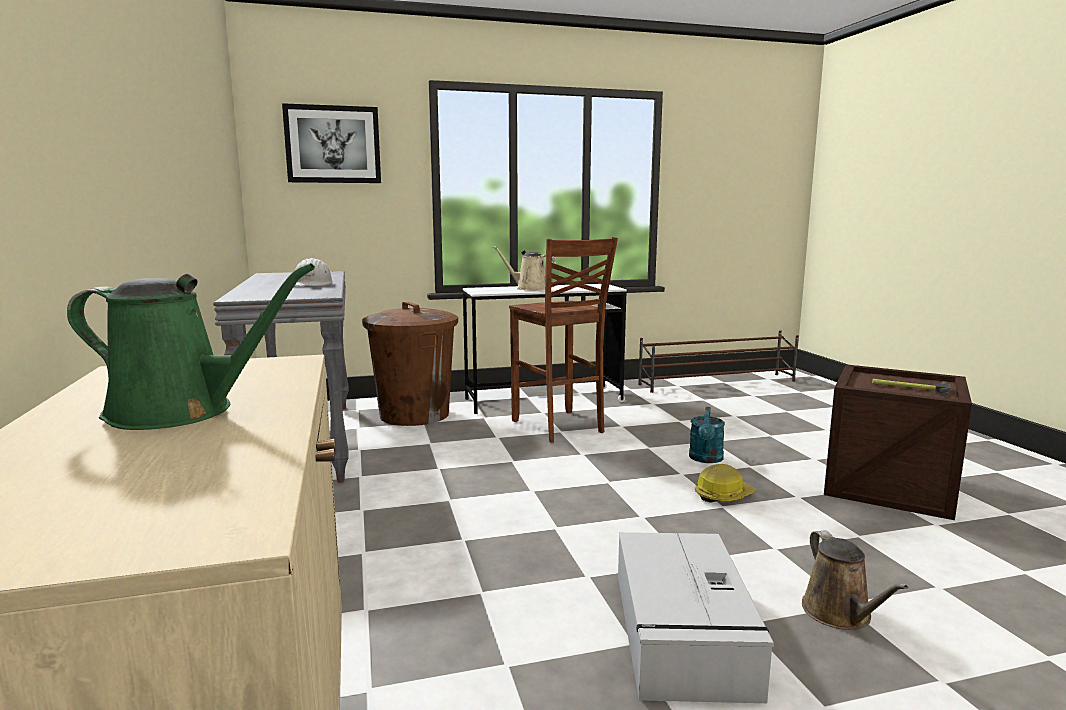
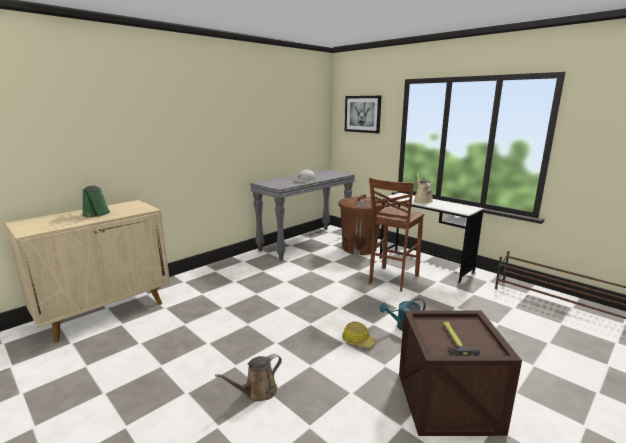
camera: 60 degrees right, 5 degrees up
grey storage box [618,532,774,703] -> none

